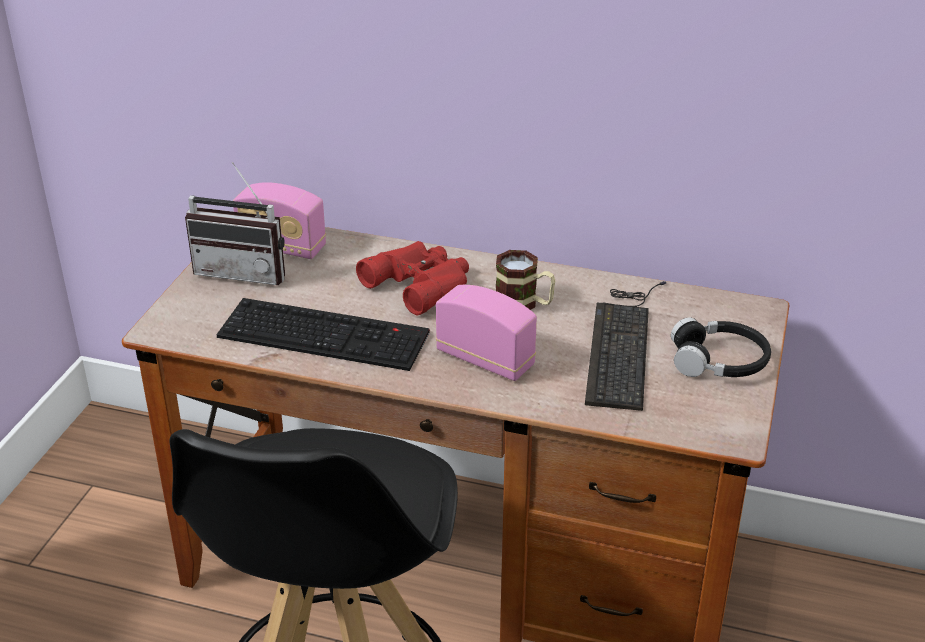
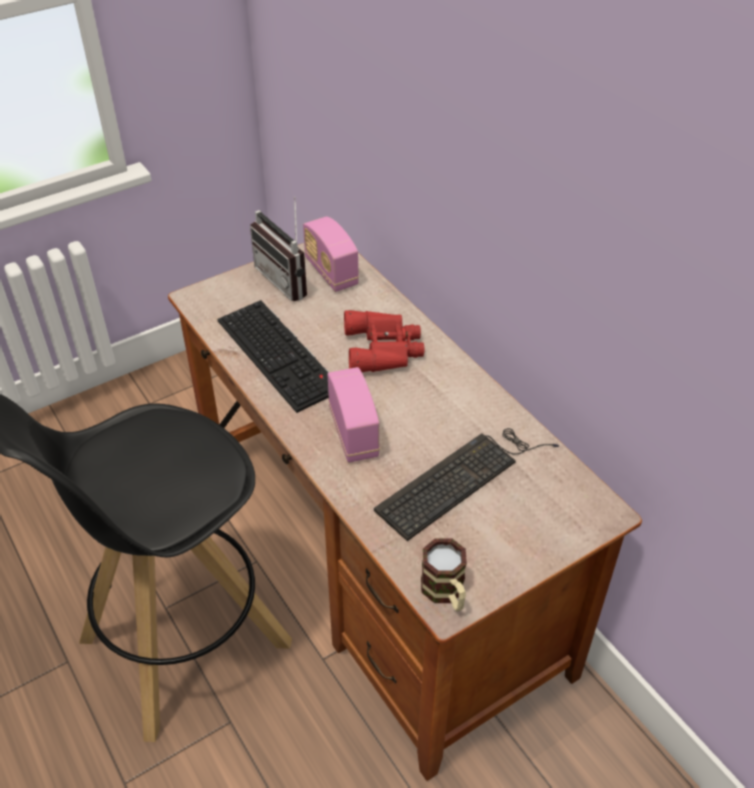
camera: 40 degrees right, 10 degrees up
mug [496,250,555,310] -> mug moved to [421,538,467,611]
black headphones [671,317,771,377] -> none

